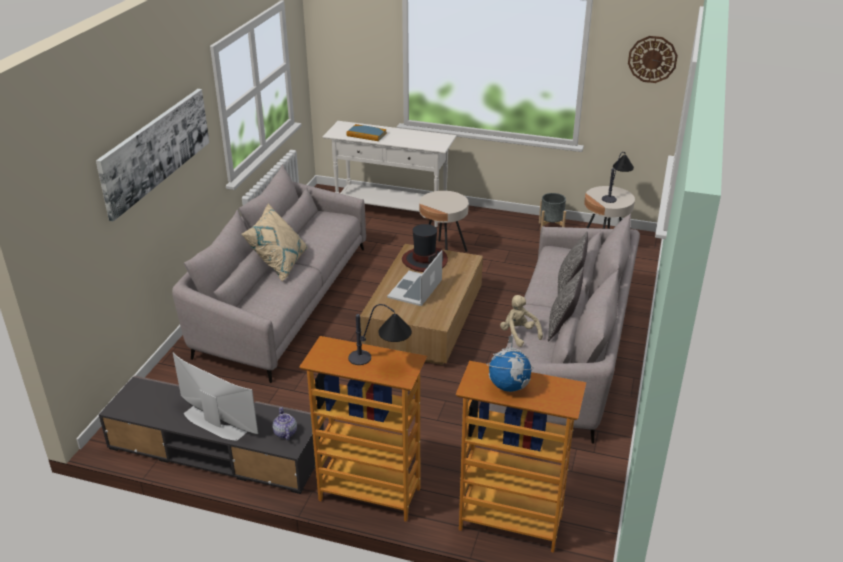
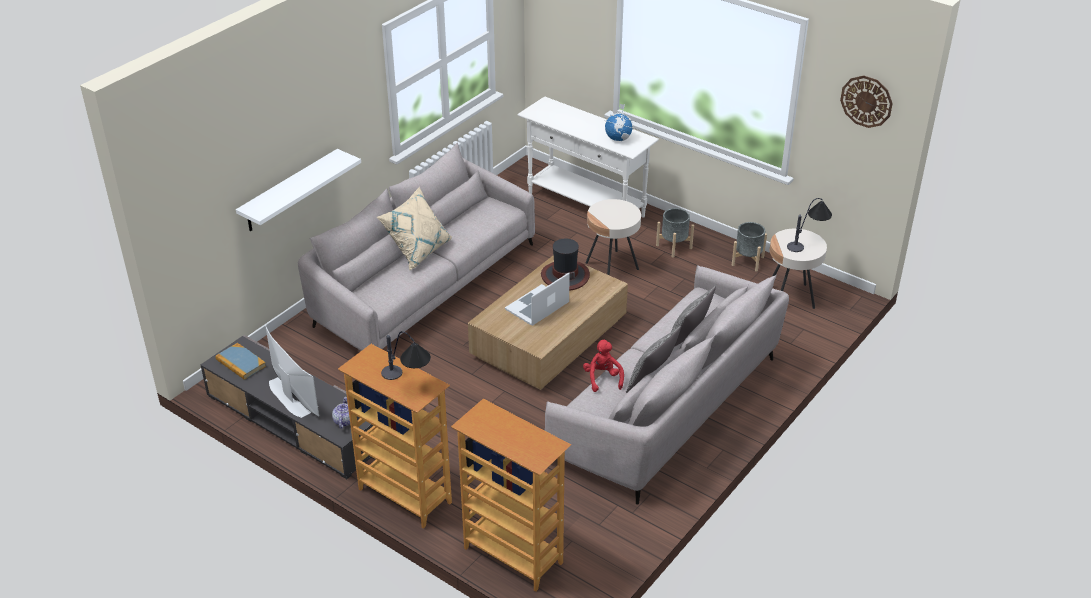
camera: 20 degrees right, 5 degrees up
picture [96,89,209,222] -> none
book [346,124,387,141] -> book moved to [216,343,266,380]
globe [486,335,534,392] -> globe moved to [604,104,633,141]
beige plush toy [500,295,543,347] -> red plush toy [583,340,624,392]
none -> white shelf [236,149,361,232]
none -> grey planter [656,208,694,258]

